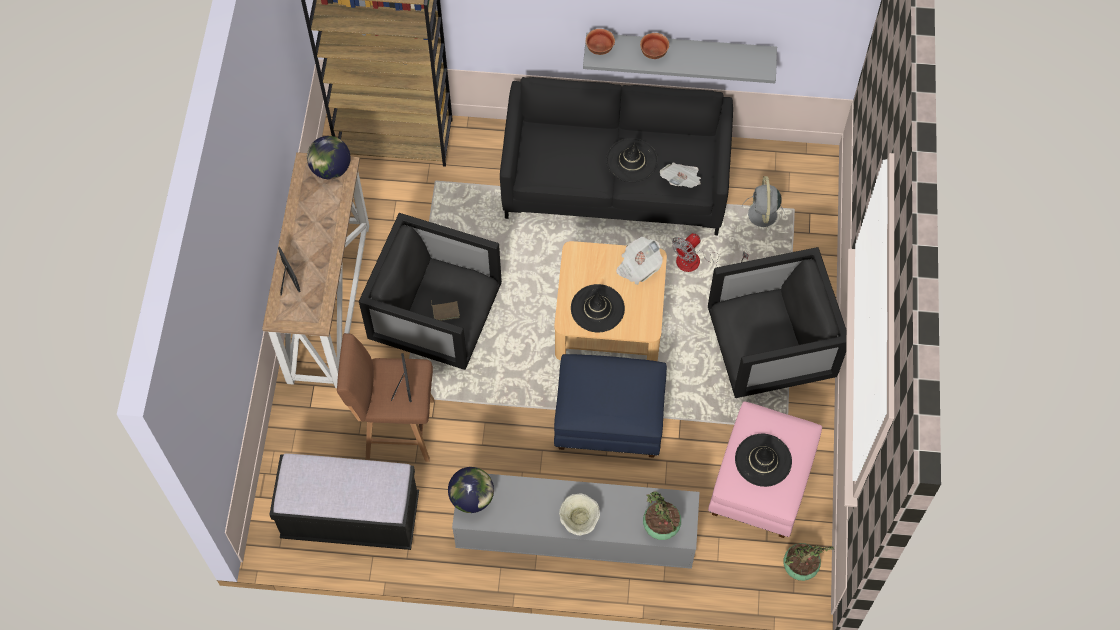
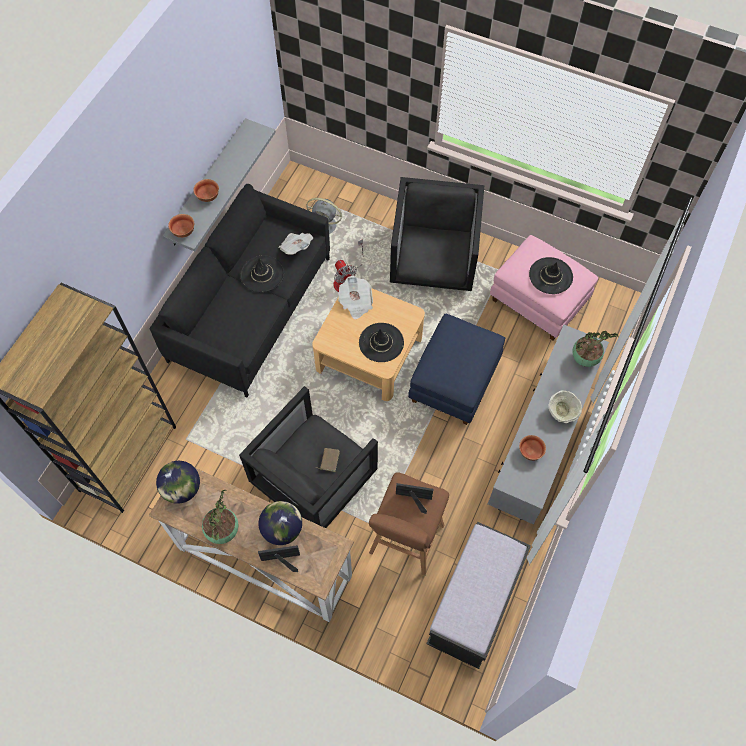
camera: 70 degrees left, 0 degrees up
globe [448,467,494,513] -> globe moved to [259,501,302,545]
potted plant [784,543,834,581] -> potted plant moved to [202,490,239,544]
none -> bowl [519,435,546,461]

